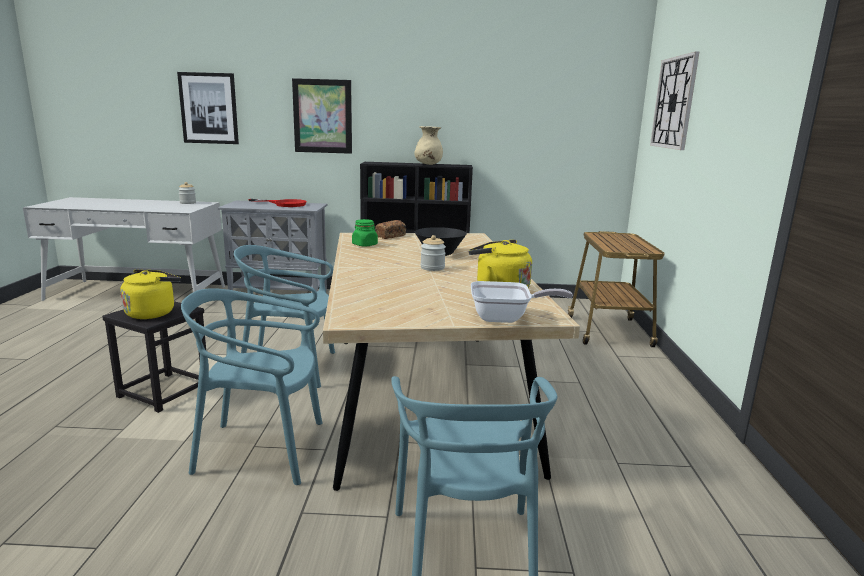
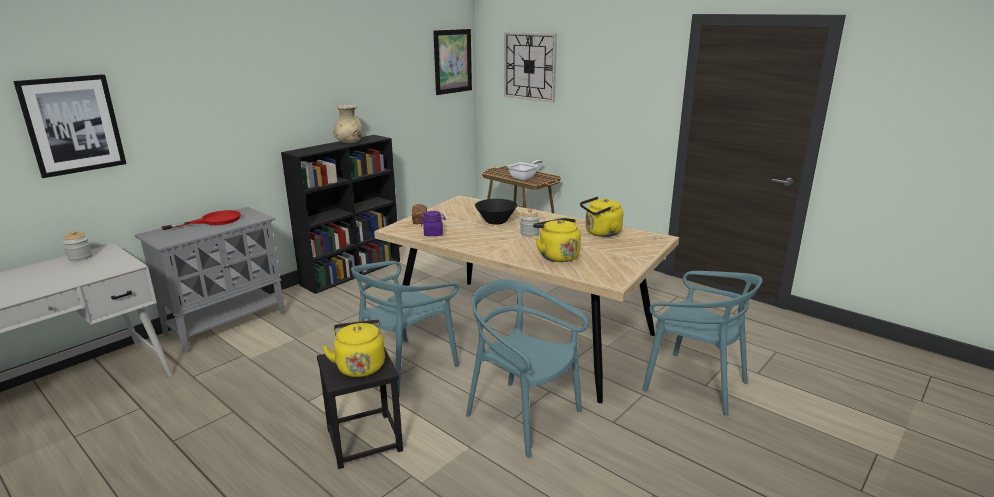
camera: 50 degrees left, 5 degrees up
turquoise chair [181,288,323,485] -> turquoise chair turned 90 degrees clockwise [466,279,589,458]
picture [292,78,352,154] -> picture moved to [433,29,472,95]
green jar [352,219,378,247] -> purple jar [421,211,445,236]
frying pan [471,281,573,323] -> frying pan moved to [507,160,542,180]
none -> yellow kettle [533,218,581,262]

